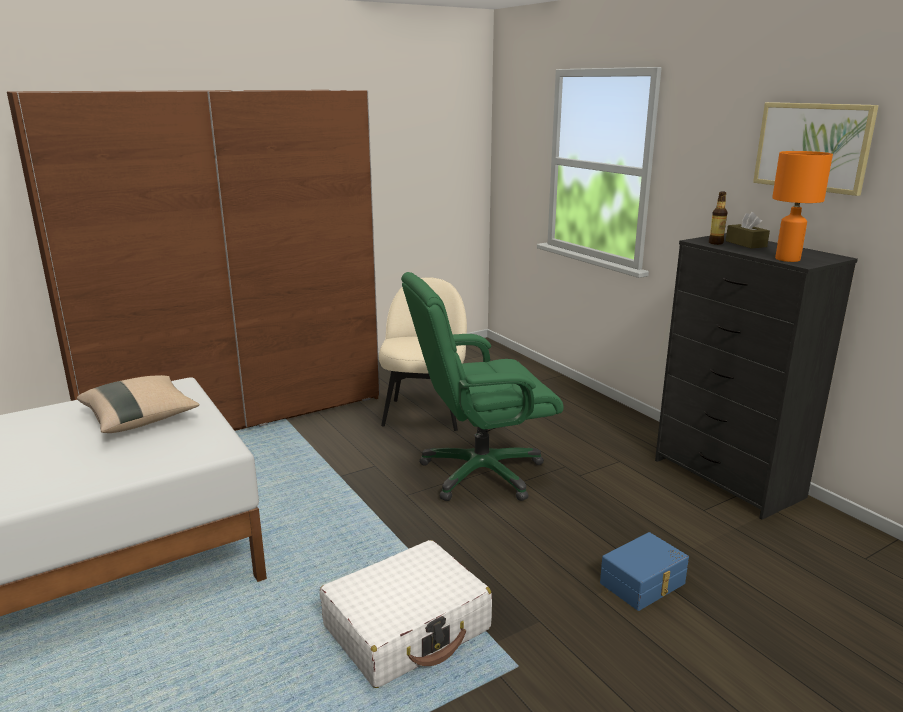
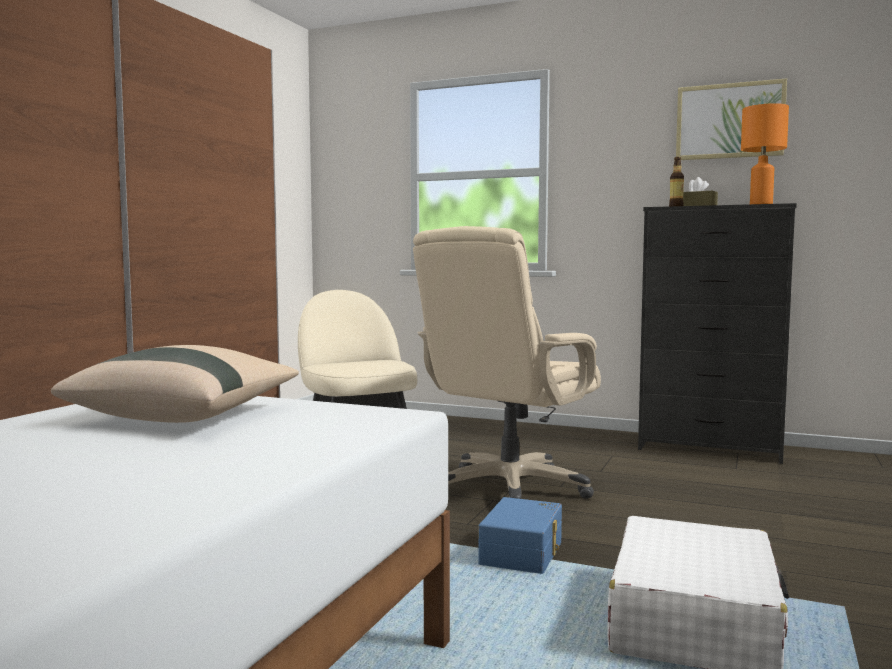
camera: 35 degrees left, 15 degrees down
green office chair [401,272,564,501] -> beige office chair [413,226,601,499]
blue storage box [600,532,689,611] -> blue storage box moved to [478,497,562,574]

